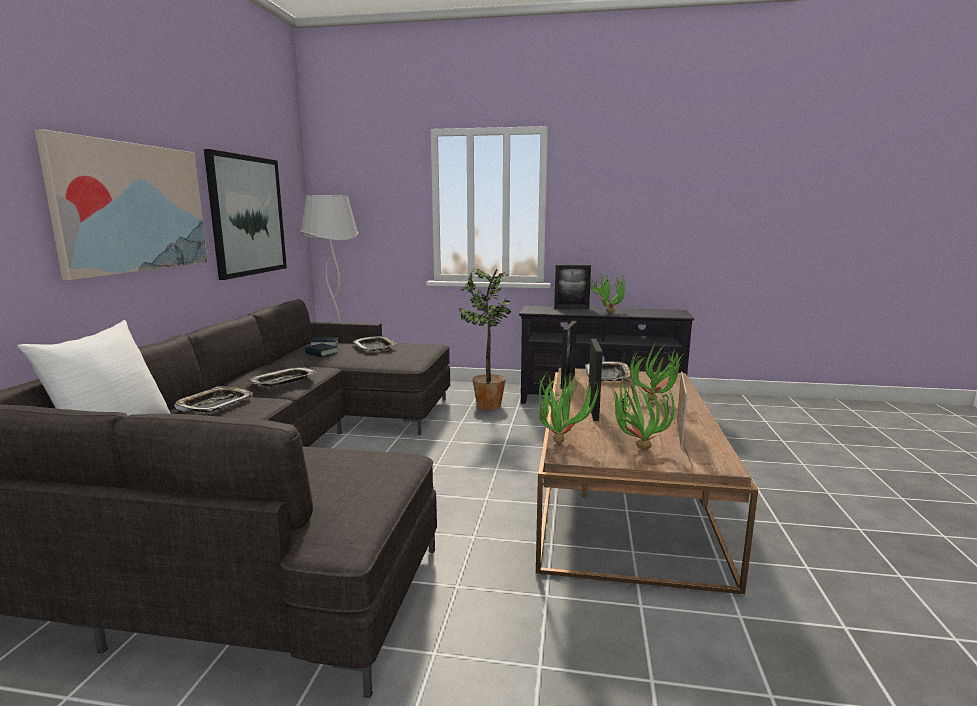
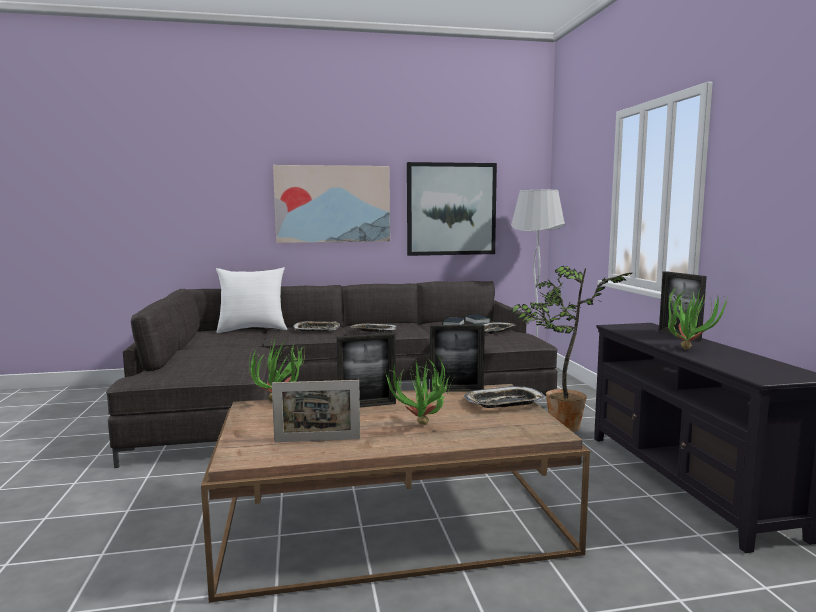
camera: 70 degrees right, 5 degrees down
potted plant [610,377,674,450] -> none

